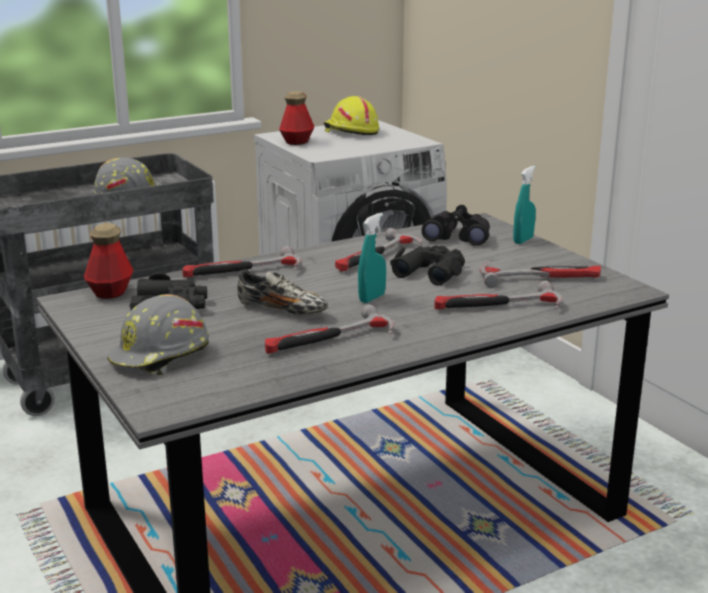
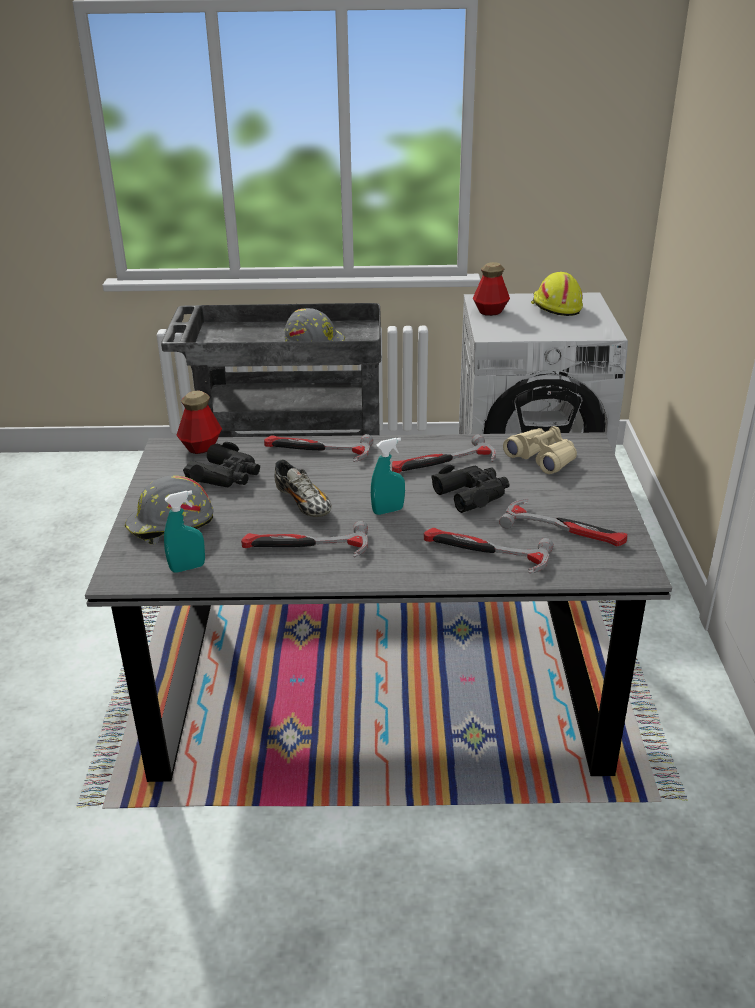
camera: 30 degrees right, 10 degrees up
black binoculars [422,205,490,246] -> beige binoculars [503,426,577,474]
turquoise spray bottle [513,166,536,244] -> turquoise spray bottle moved to [164,490,205,573]

